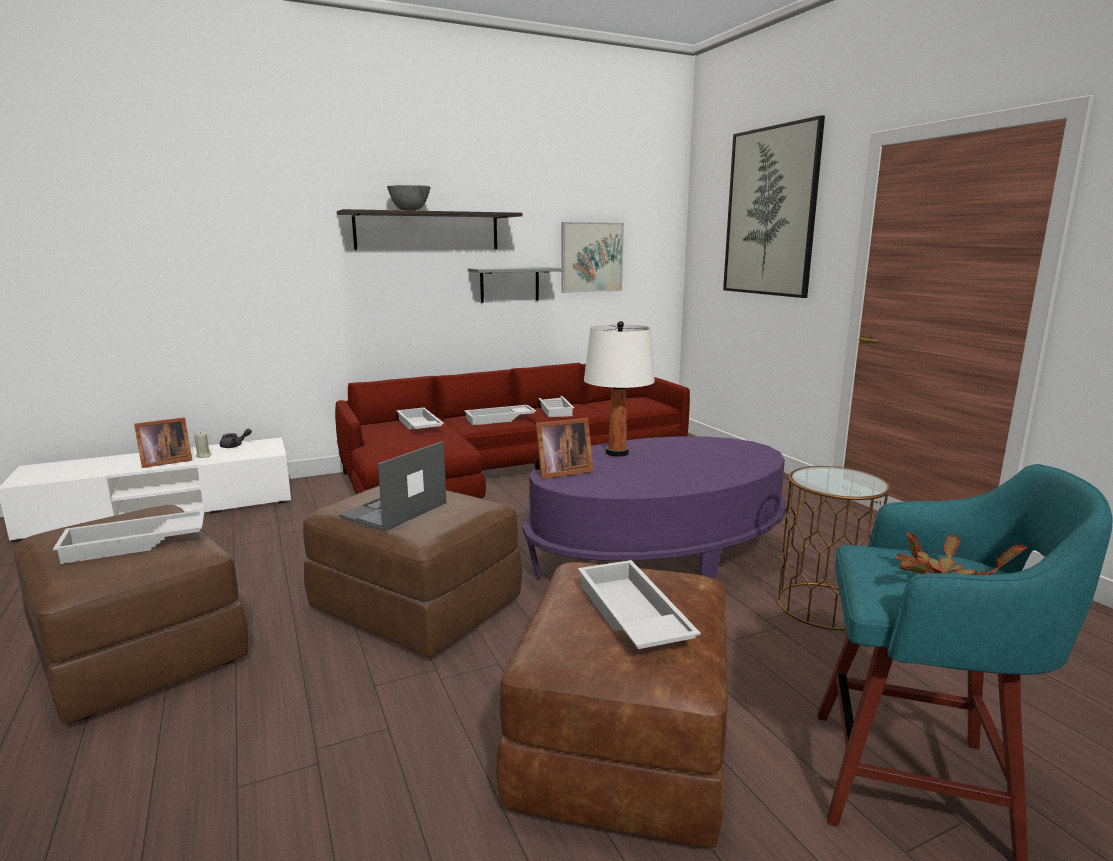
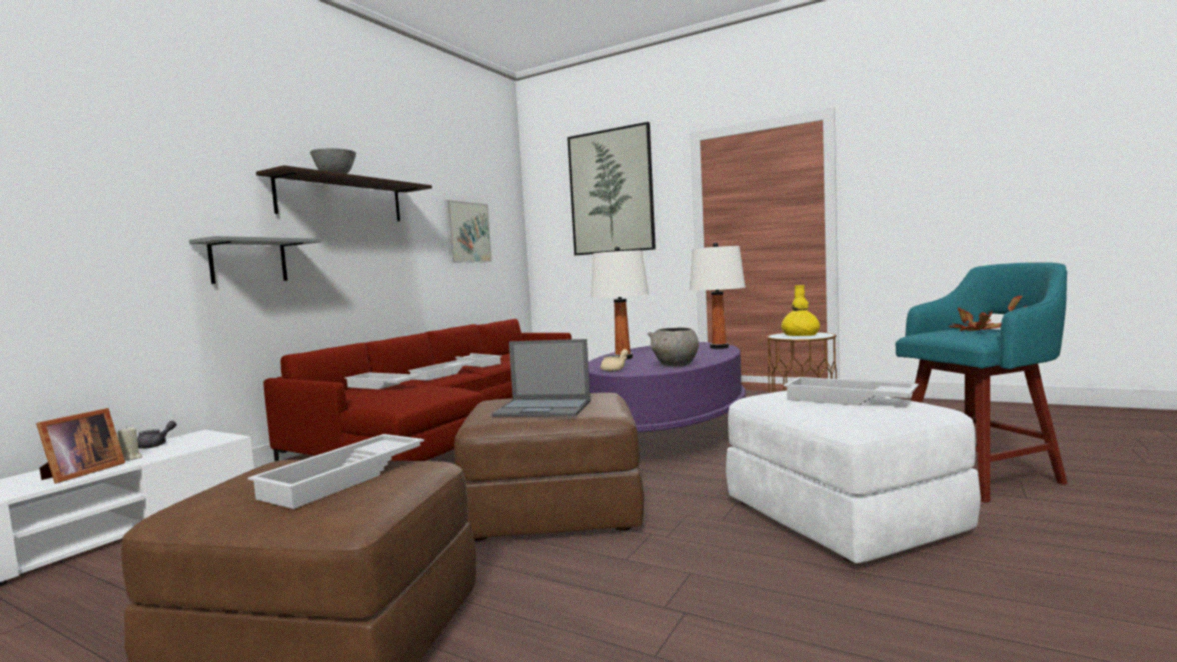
camera: 35 degrees left, 10 degrees down
laptop [339,441,447,531] -> laptop turned 75 degrees counterclockwise [491,339,591,417]
grey shelf [468,267,564,303] -> grey shelf moved to [189,236,322,284]
brown ottoman [496,562,728,847] -> white ottoman [726,390,981,563]
picture frame [534,418,593,479] -> beige teapot [600,349,628,372]
none -> grey bowl [648,328,699,367]
none -> white table lamp [690,242,745,349]
none -> yellow vase [781,285,820,336]

